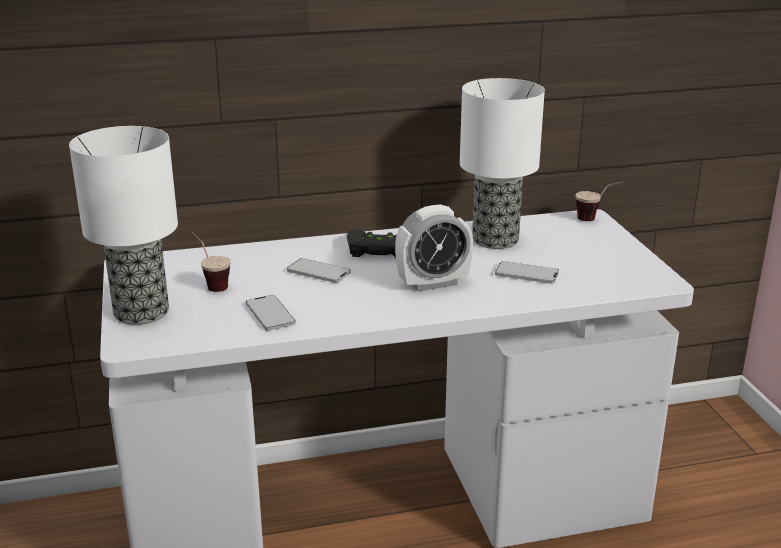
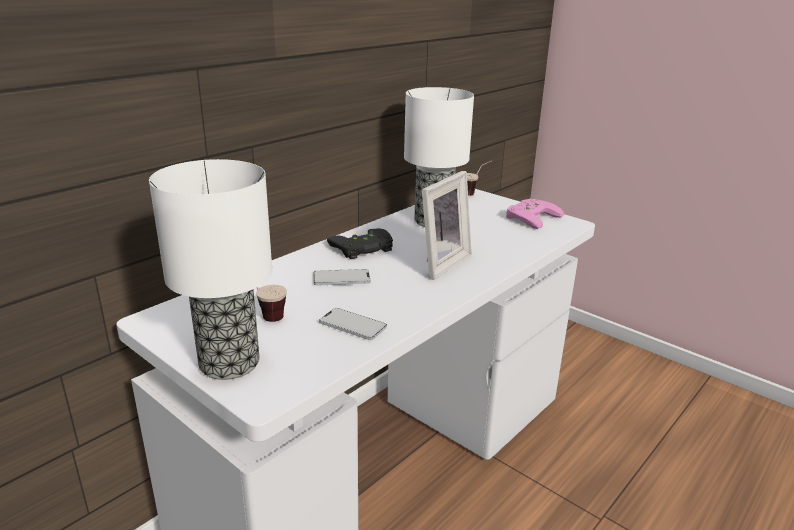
camera: 35 degrees left, 0 degrees up
alarm clock [395,205,473,292] -> picture frame [422,171,472,280]
phone [495,261,559,284] -> none
none -> pink game controller [506,199,564,229]

